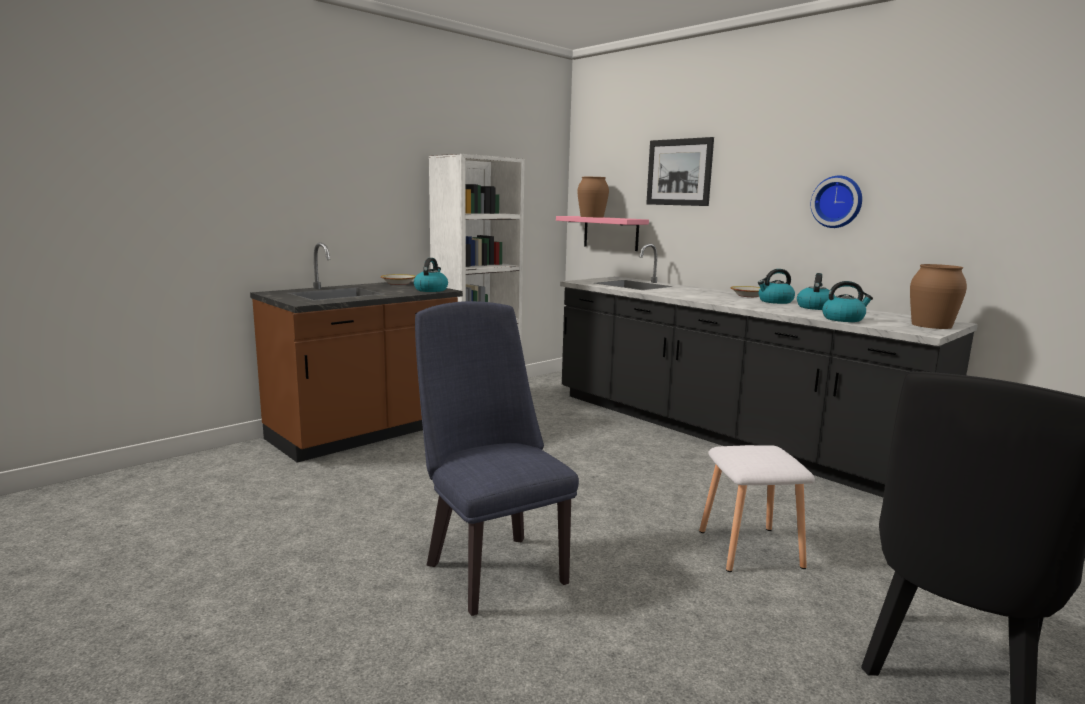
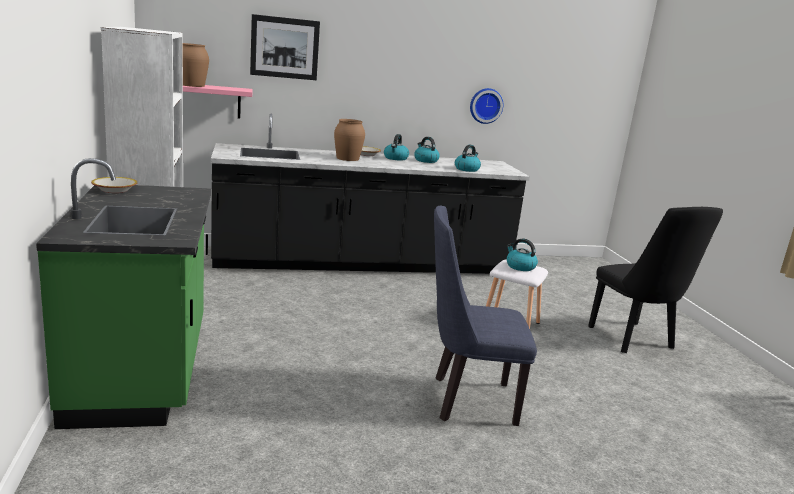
camera: 60 degrees left, 5 degrees up
brown counter [250,242,463,463] -> green counter [36,158,211,429]
kettle [414,258,448,292] -> kettle moved to [507,238,538,271]
wall clock [811,176,862,228] -> wall clock moved to [470,88,503,124]
brown vase [910,264,967,329] -> brown vase moved to [334,119,365,161]

